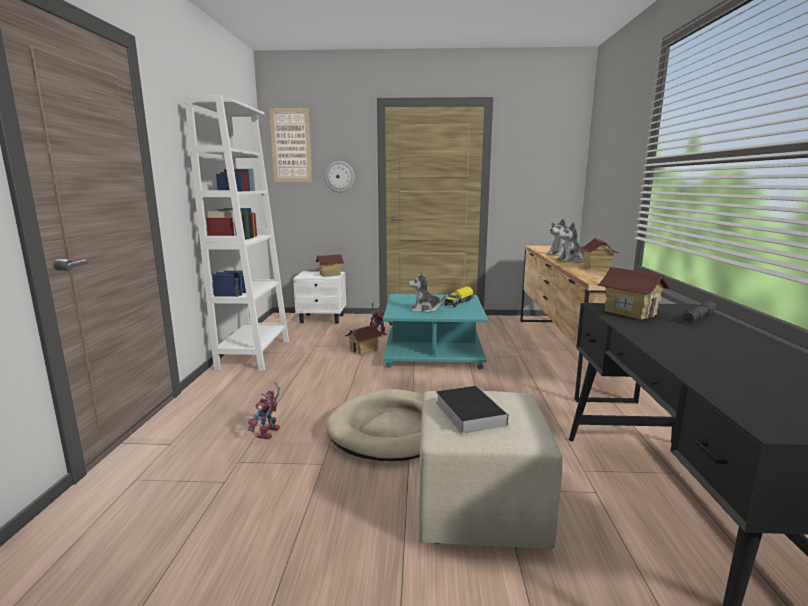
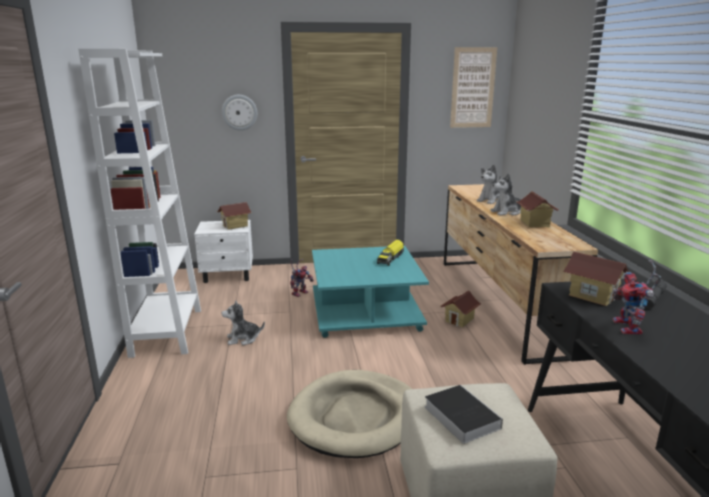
camera: 10 degrees left, 5 degrees up
toy robot [248,382,280,439] -> toy robot moved to [612,260,661,335]
picture [269,108,312,182] -> picture moved to [450,47,497,128]
toy house [344,325,382,355] -> toy house moved to [440,291,482,327]
plush toy [408,272,446,313] -> plush toy moved to [221,300,265,345]

